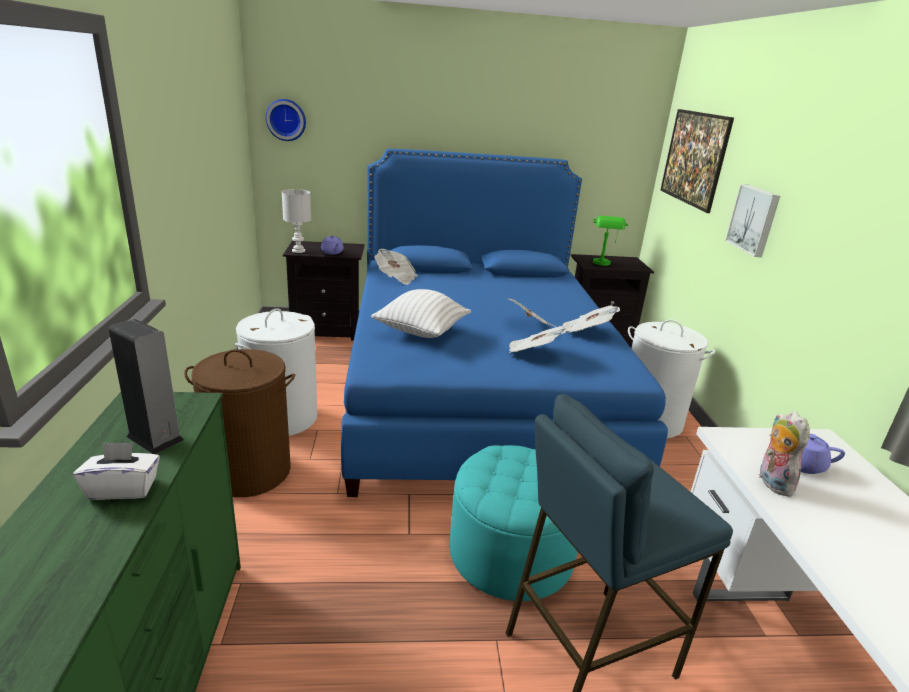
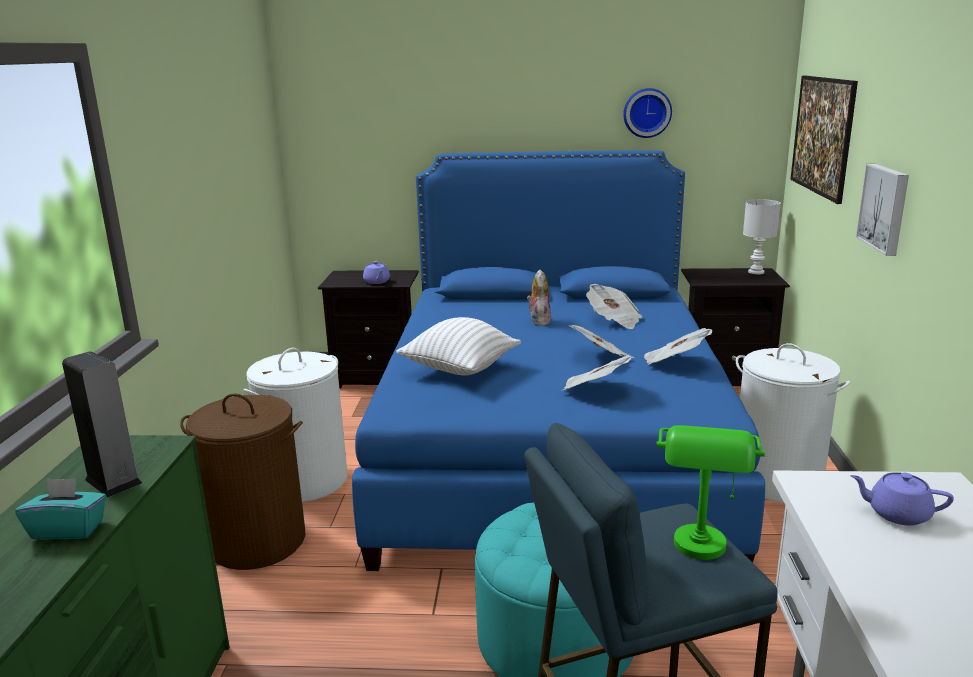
camera: 10 degrees right, 5 degrees down
white tissue box [73,442,160,500] -> turquoise tissue box [15,478,106,540]
wall clock [265,99,306,141] -> wall clock moved to [623,88,672,138]
white table lamp [282,189,311,253] -> white table lamp moved to [743,199,781,274]
newspaper [374,249,418,285] -> newspaper moved to [586,284,643,329]
green table lamp [593,216,628,266] -> green table lamp moved to [656,425,765,560]
plush toy [759,411,810,497] -> plush toy moved to [527,270,551,326]

